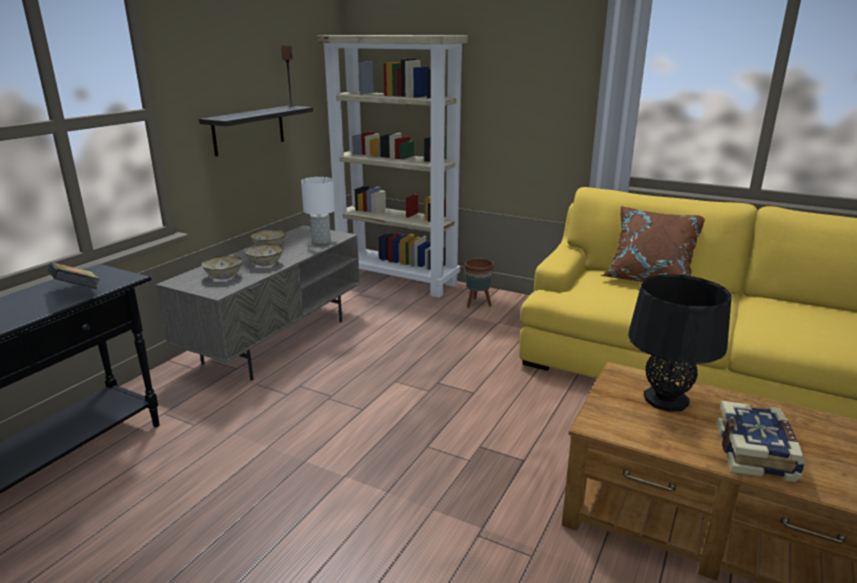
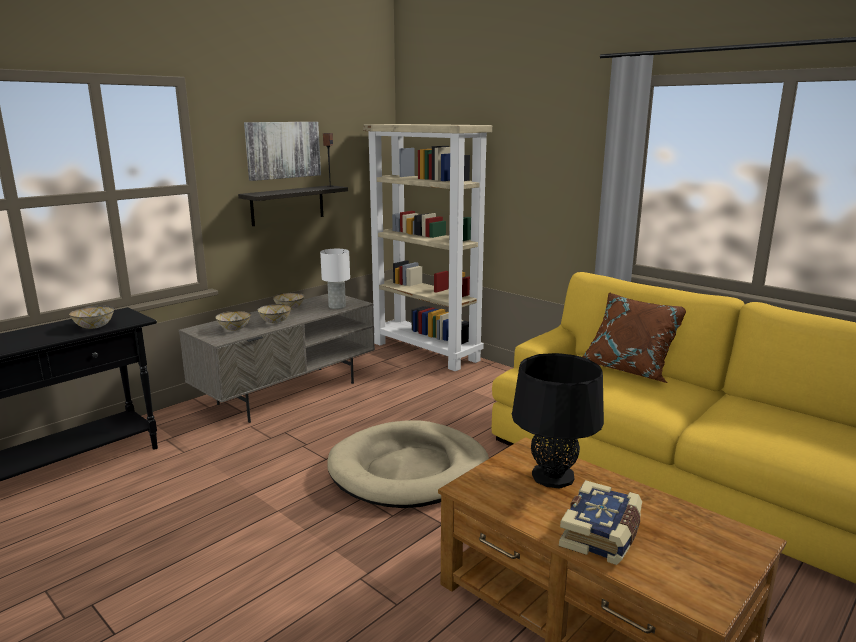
camera: 15 degrees right, 5 degrees down
book [47,262,100,289] -> bowl [69,305,114,329]
brown planter [464,258,494,308] -> none
none -> picture [244,122,321,181]
none -> beige dog bed [327,420,489,508]

